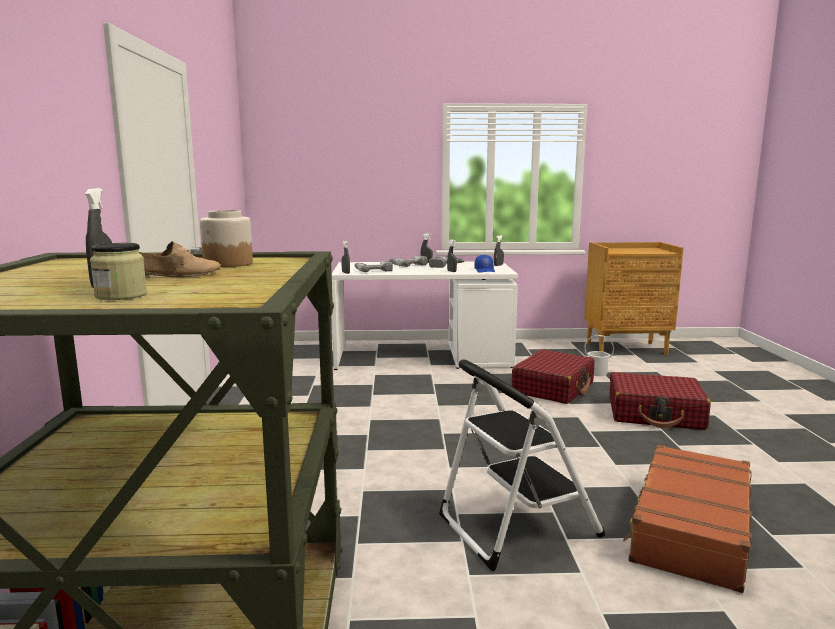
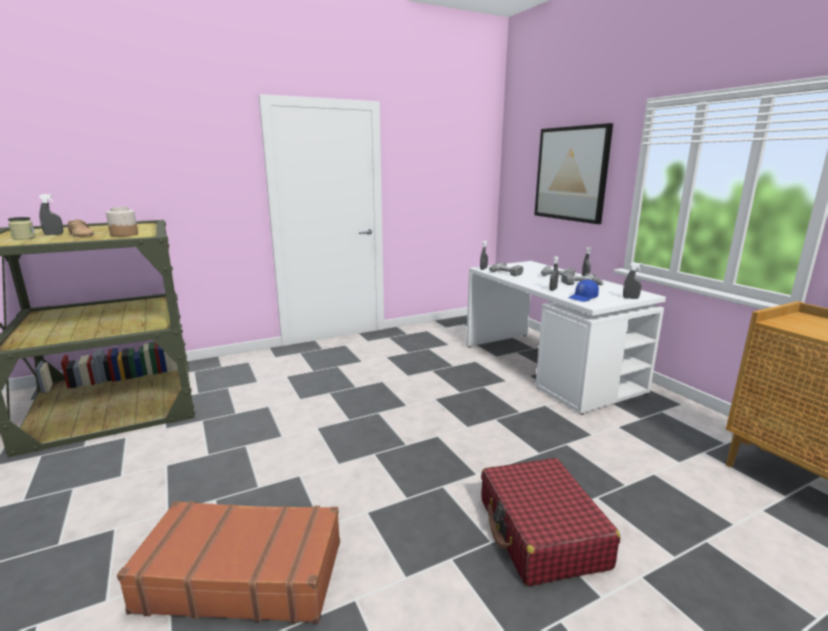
camera: 65 degrees right, 5 degrees up
step ladder [439,359,605,571] -> none
red suitcase [512,349,595,404] -> none
white bucket [584,335,614,376] -> none
none -> picture [534,123,613,224]

